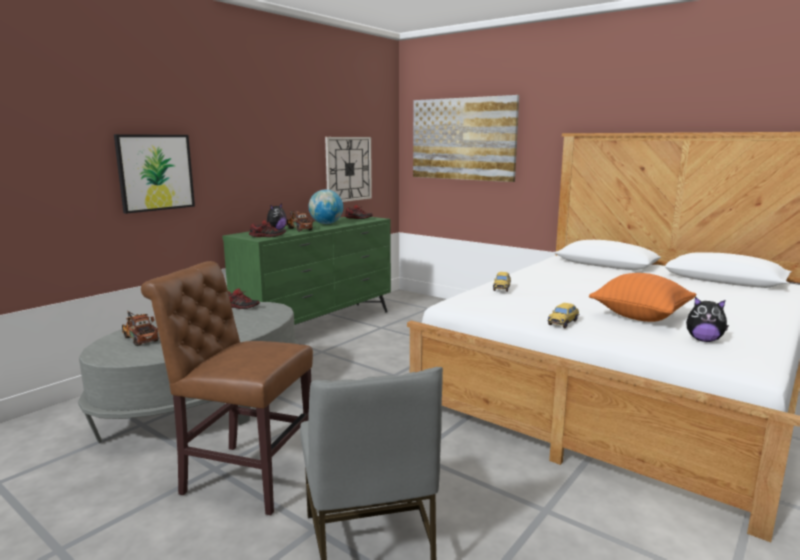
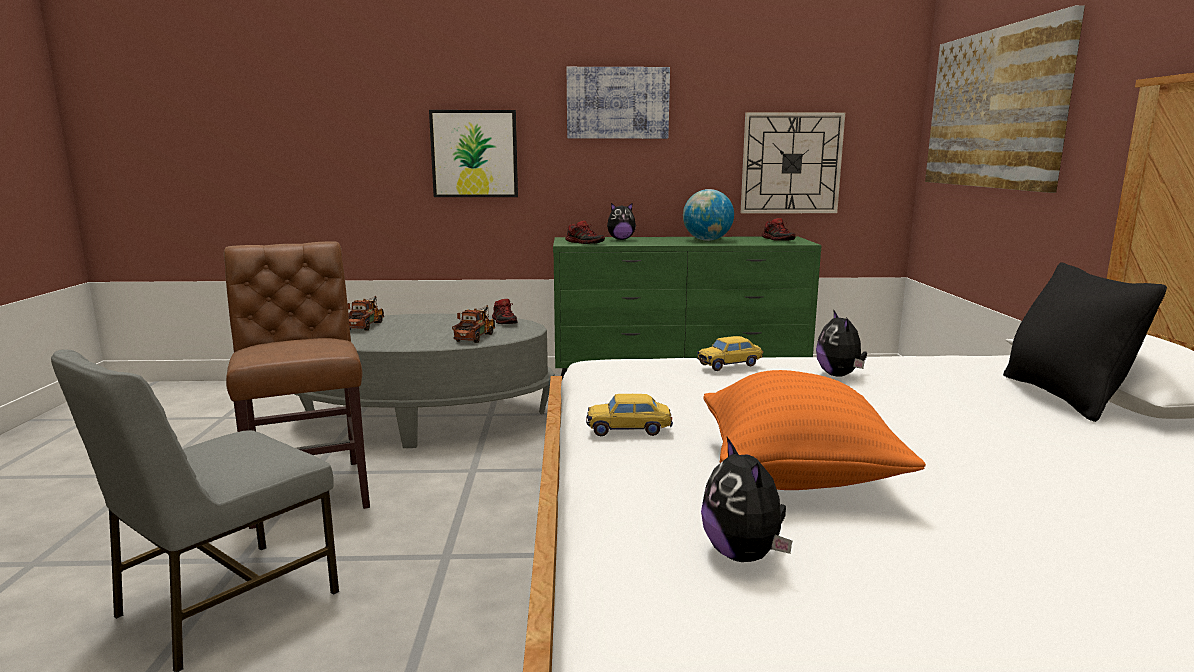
camera: 50 degrees right, 0 degrees up
toy truck [287,211,313,232] -> toy truck moved to [452,305,496,343]
none -> picture [567,67,670,139]
none -> plush toy [816,309,867,377]
none -> black pillow [1003,262,1167,422]

